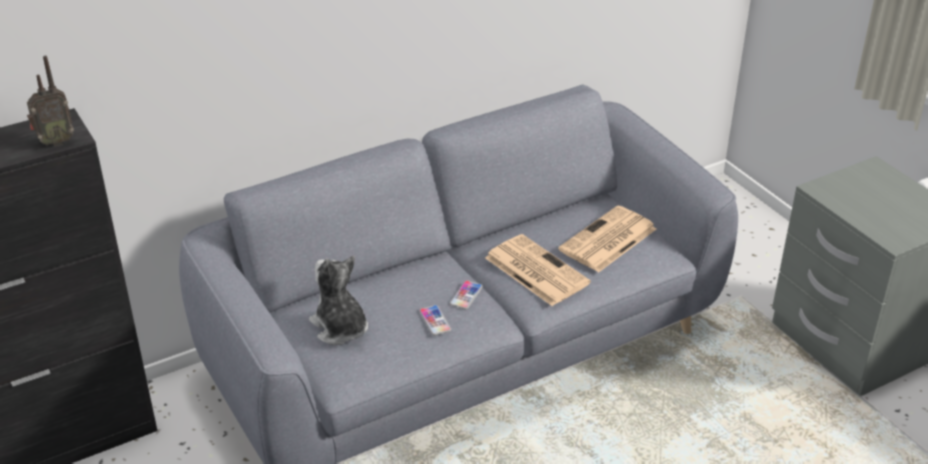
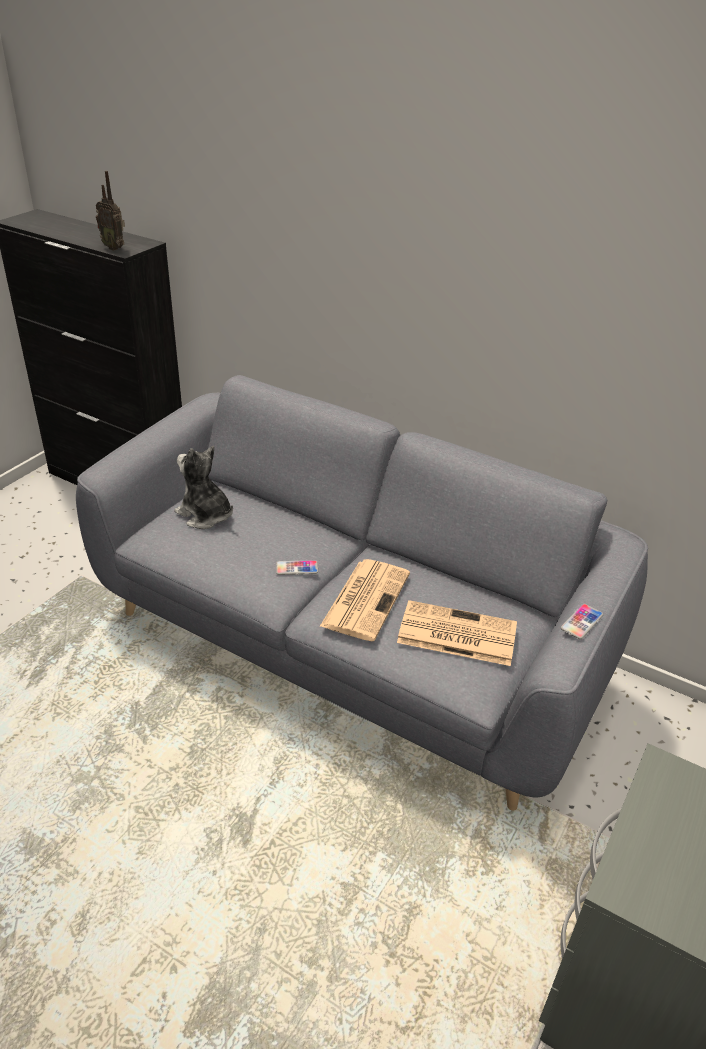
camera: 60 degrees right, 0 degrees up
plush toy [309,256,368,345] -> plush toy turned 75 degrees counterclockwise [175,446,233,529]
phone [419,305,451,336] -> phone moved to [561,604,603,639]

